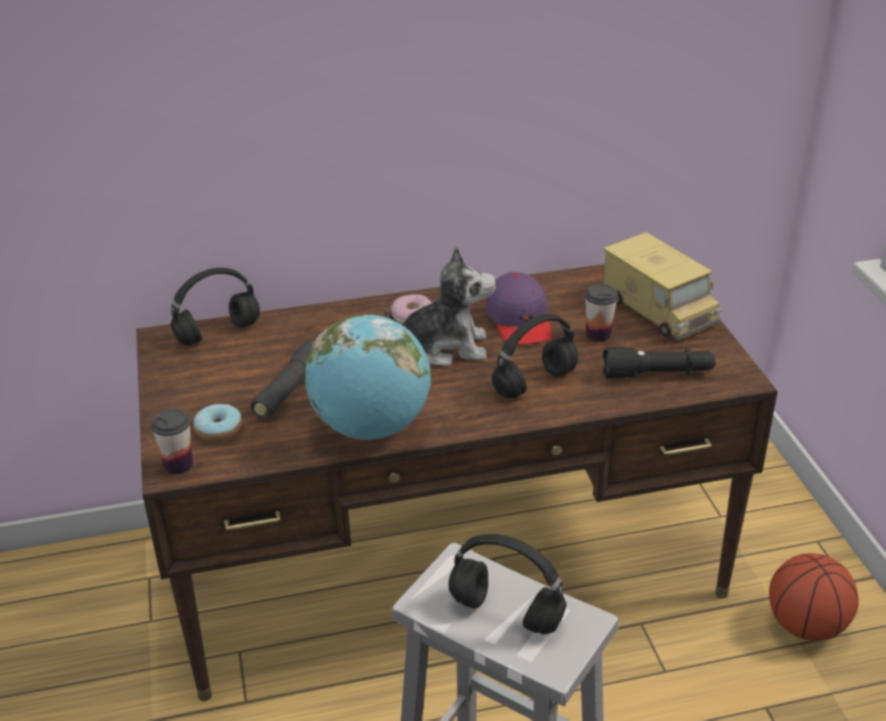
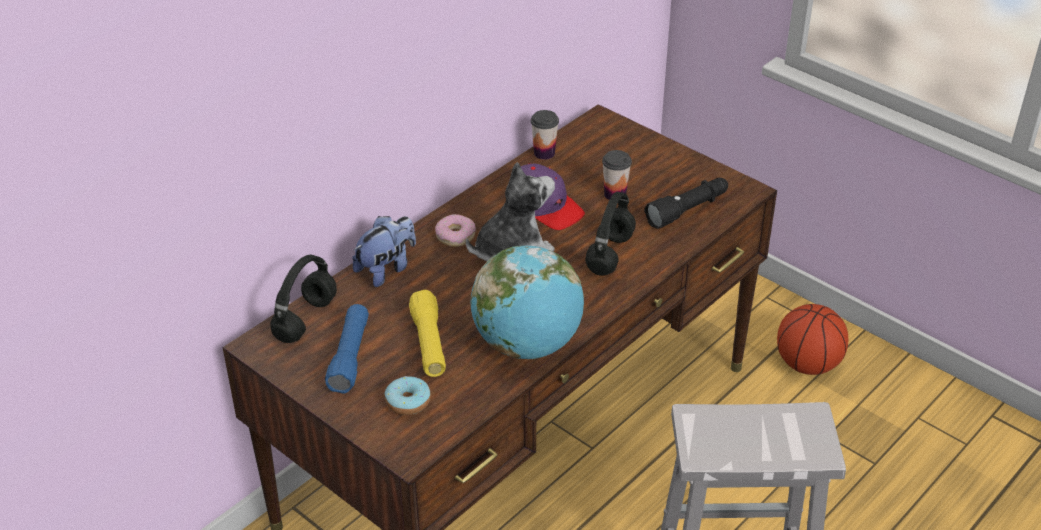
camera: 35 degrees left, 5 degrees up
cup [151,408,193,474] -> cup moved to [531,110,559,160]
black flashlight [251,340,315,419] -> yellow flashlight [409,290,446,377]
black headphones [448,534,567,634] -> none
toy truck [603,232,722,340] -> none
none -> blue flashlight [325,304,369,393]
none -> plush toy [352,216,416,287]

